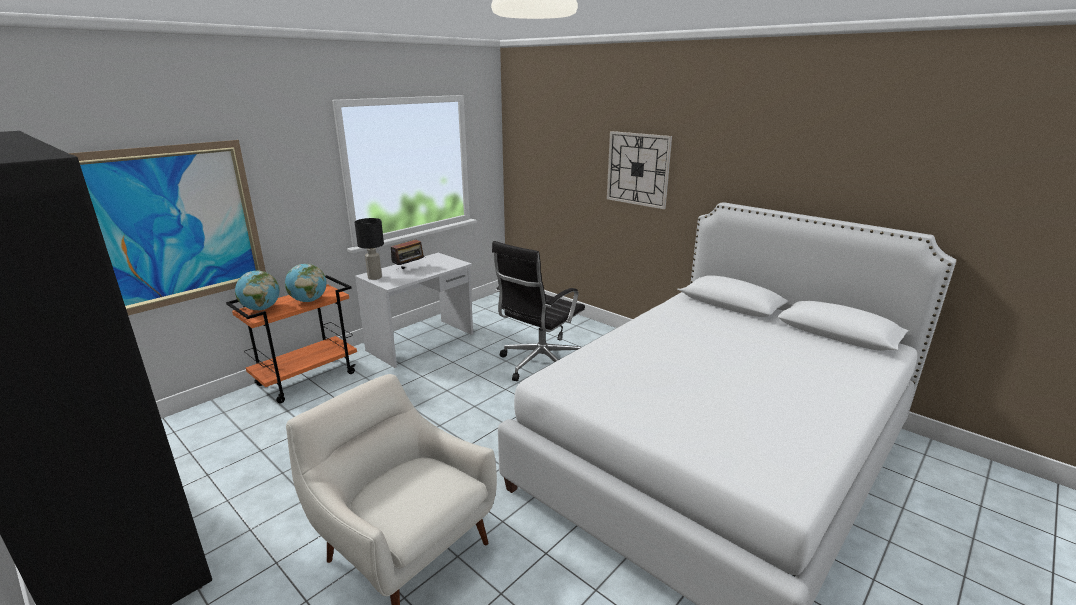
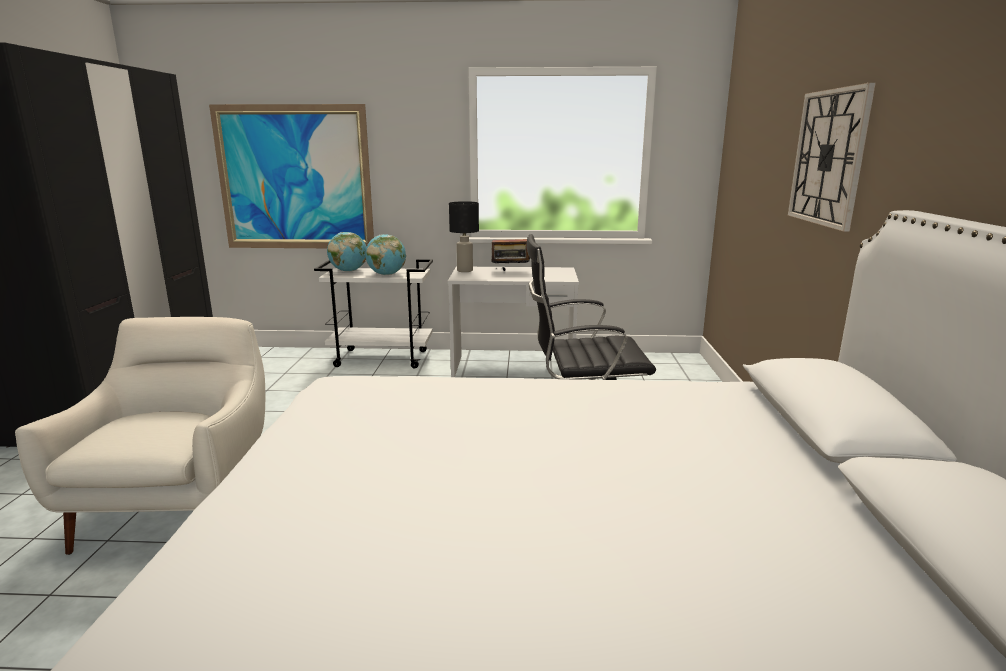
camera: 50 degrees right, 5 degrees down
orange cart [226,275,357,403] -> white cart [314,259,433,368]

